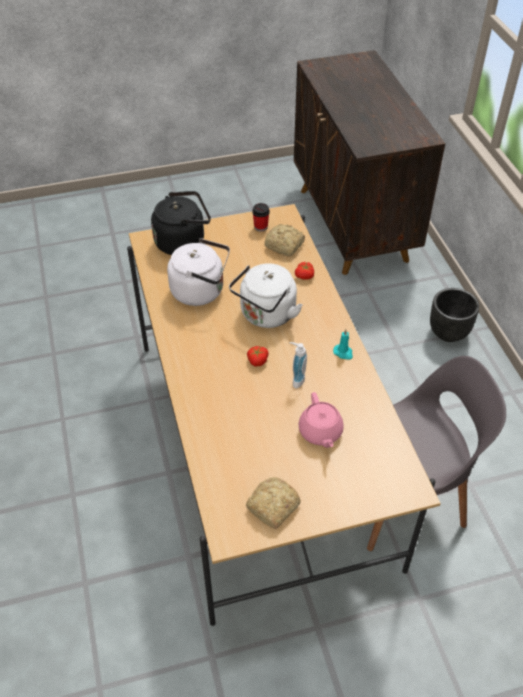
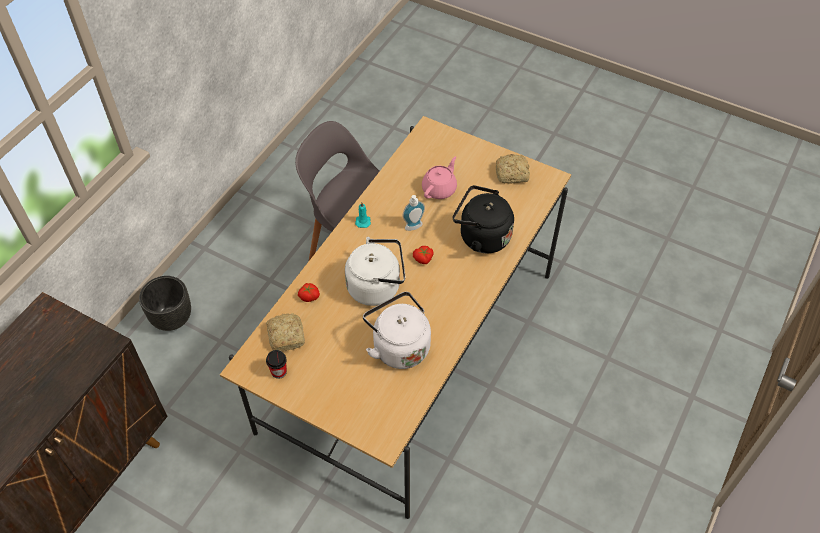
camera: 135 degrees left, 5 degrees up
black kettle [151,191,211,255] -> black kettle moved to [453,185,514,253]

